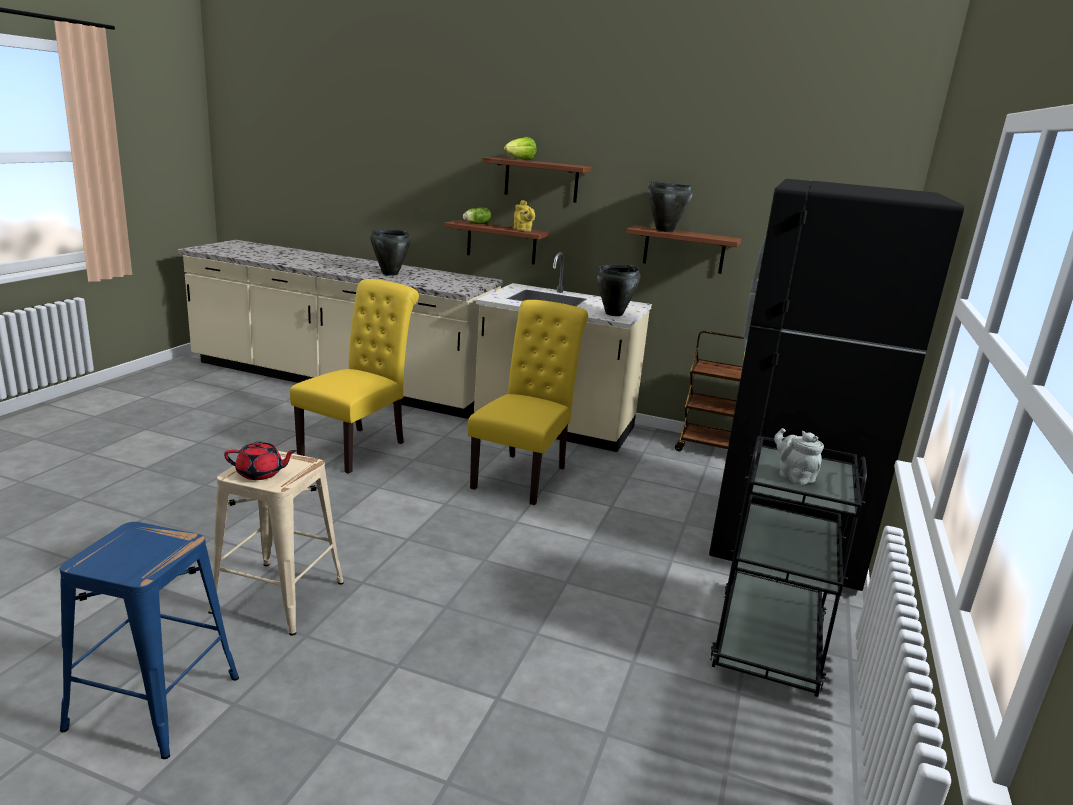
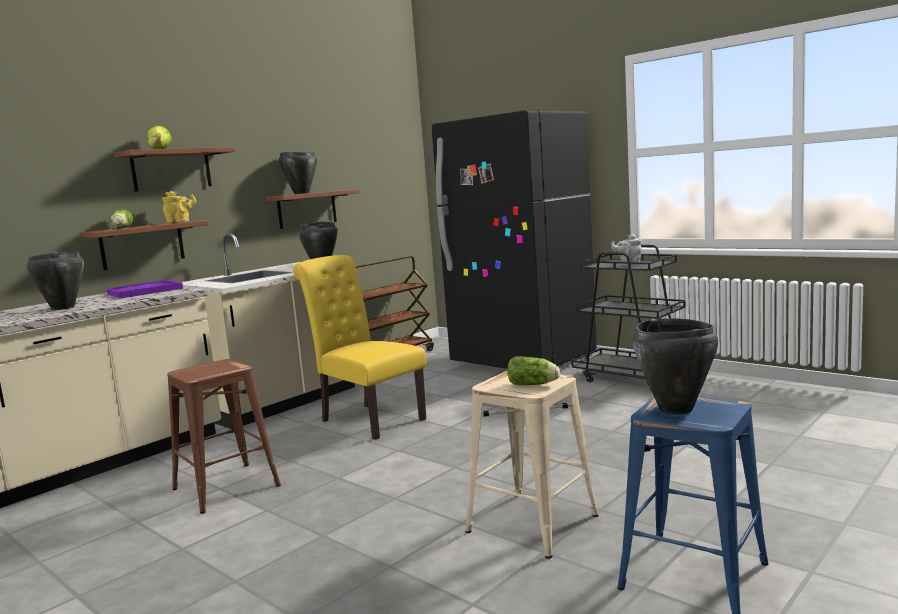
camera: 65 degrees left, 10 degrees down
red teapot [224,441,297,480] -> lettuce [507,357,560,385]
yellow chair [290,279,419,474] -> brown stool [167,359,281,514]
none -> purple tray [107,280,183,299]
none -> black cooking pot [632,318,718,415]

